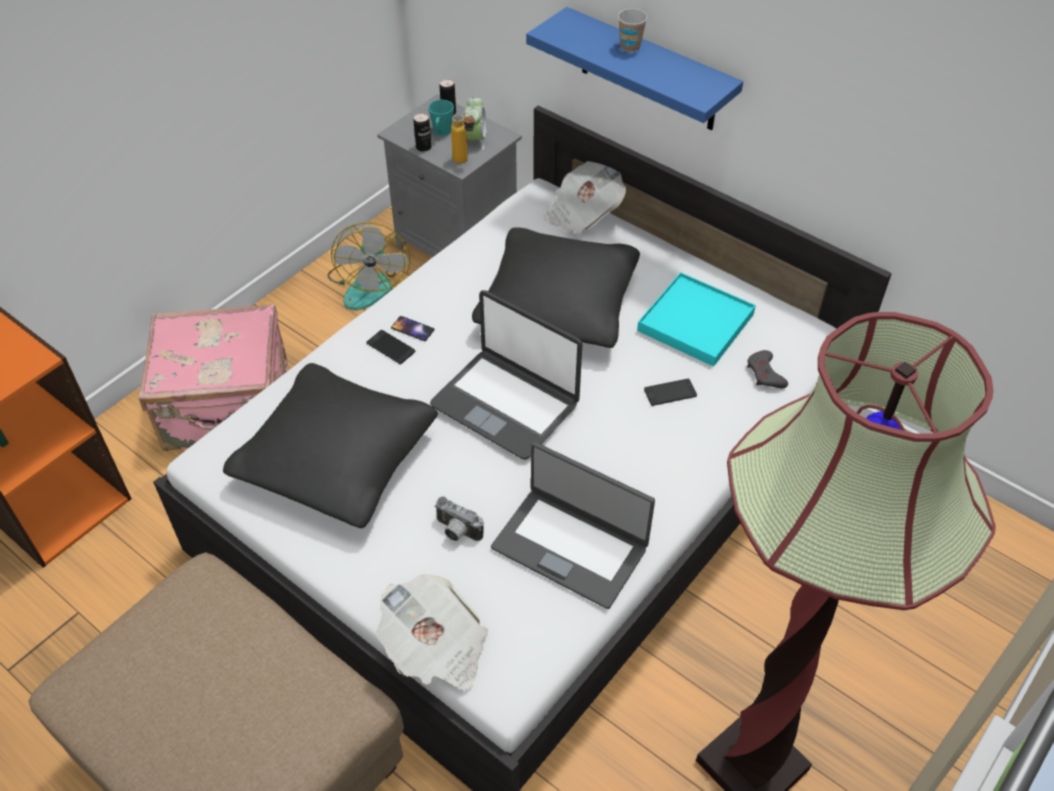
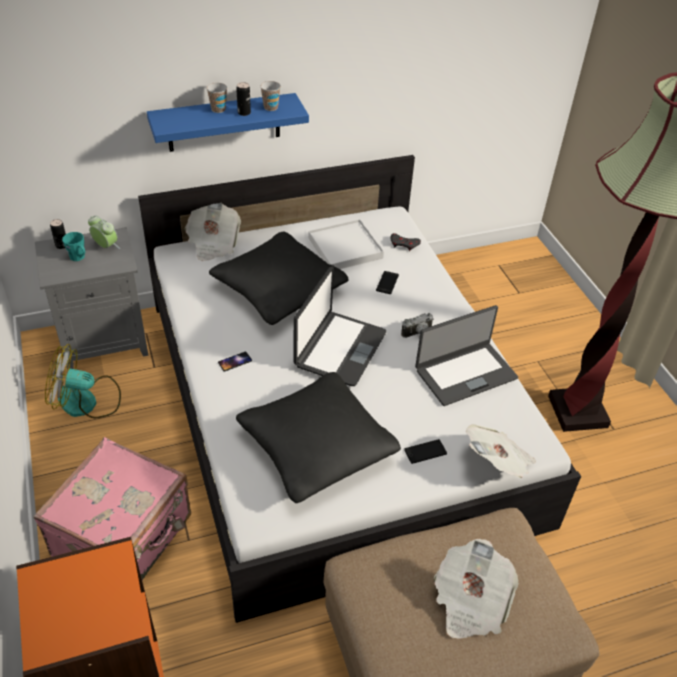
camera: 60 degrees left, 5 degrees down
fan [327,222,410,310] -> fan turned 150 degrees clockwise [45,344,121,418]
phone [366,330,415,364] -> phone moved to [404,439,447,464]
can [413,113,431,152] -> can moved to [236,82,251,116]
laptop [430,290,583,460] -> laptop turned 45 degrees counterclockwise [294,266,386,386]
camera [434,496,484,541] -> camera moved to [401,313,434,338]
bottle [451,113,475,164] -> none
turquoise tray [637,272,756,367] -> white tray [308,219,384,269]
none -> cup [260,81,281,111]
none -> newspaper [434,539,519,639]

